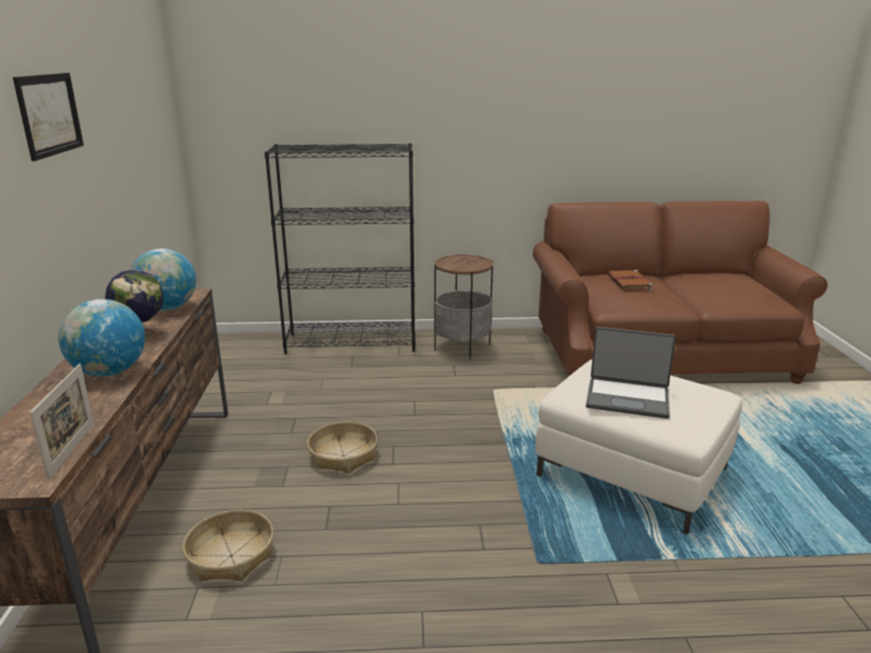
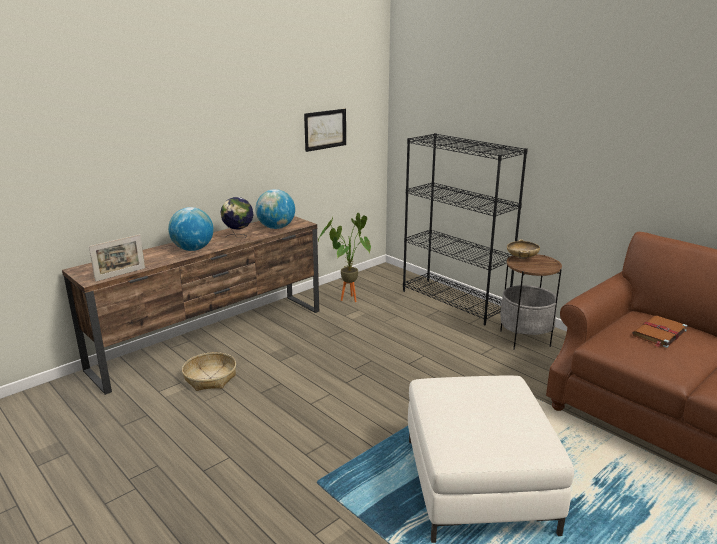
camera: 50 degrees right, 0 degrees up
picture [13,73,84,161] -> picture moved to [304,109,346,152]
basket [307,422,378,473] -> none
laptop [586,327,676,419] -> none
none -> potted plant [318,213,371,302]
none -> beige bowl [507,239,540,259]

